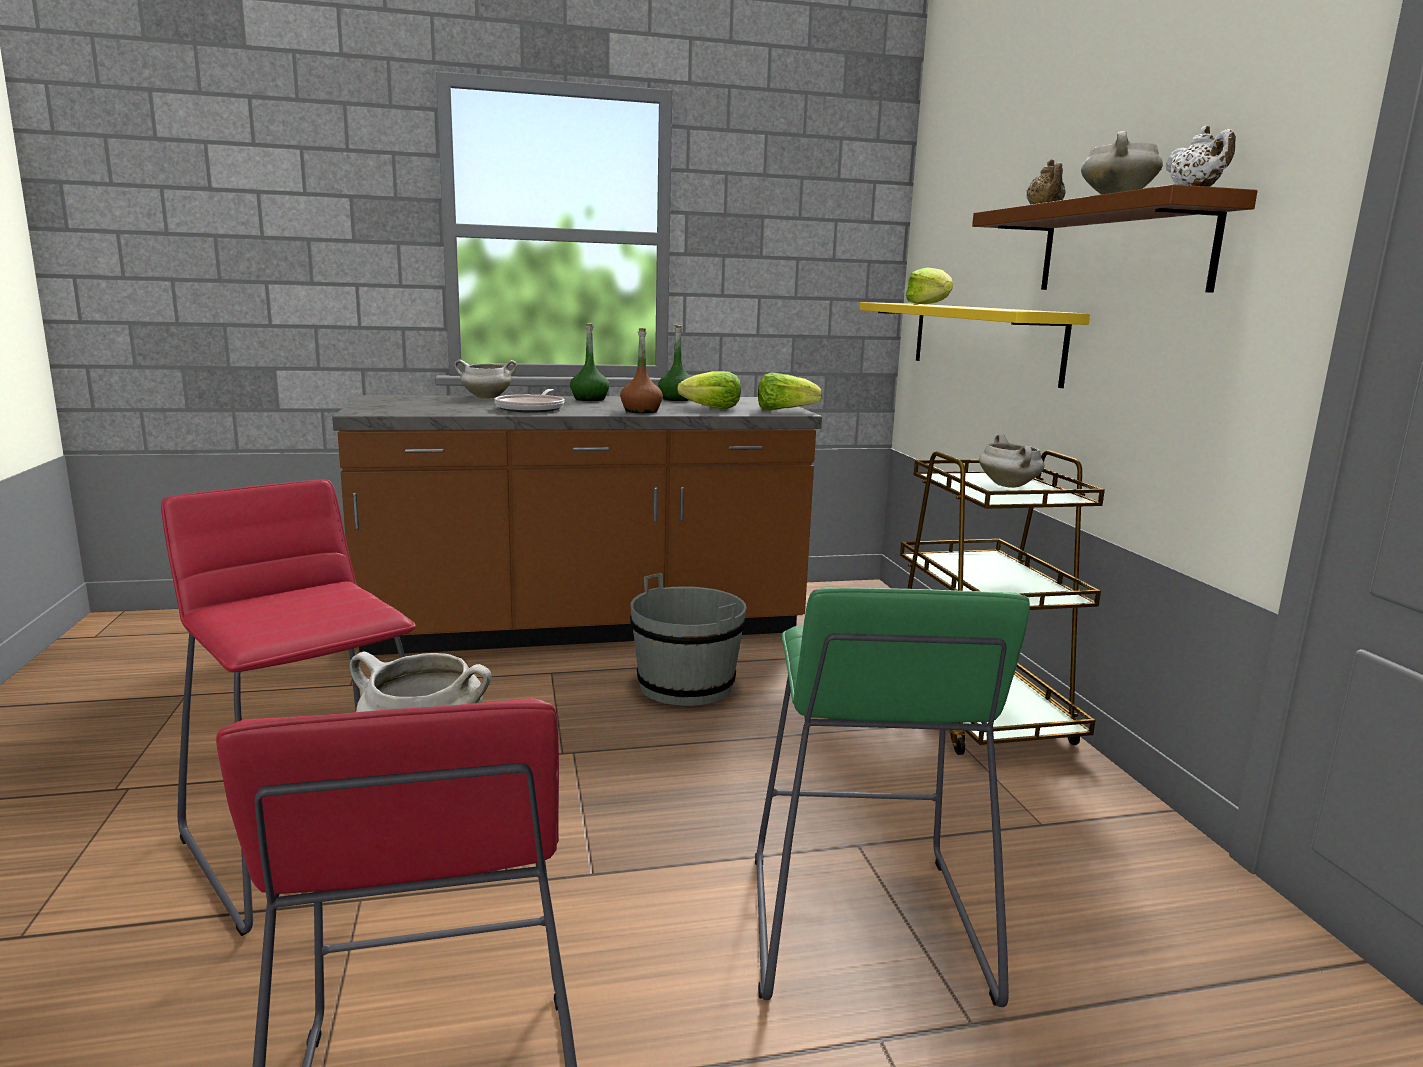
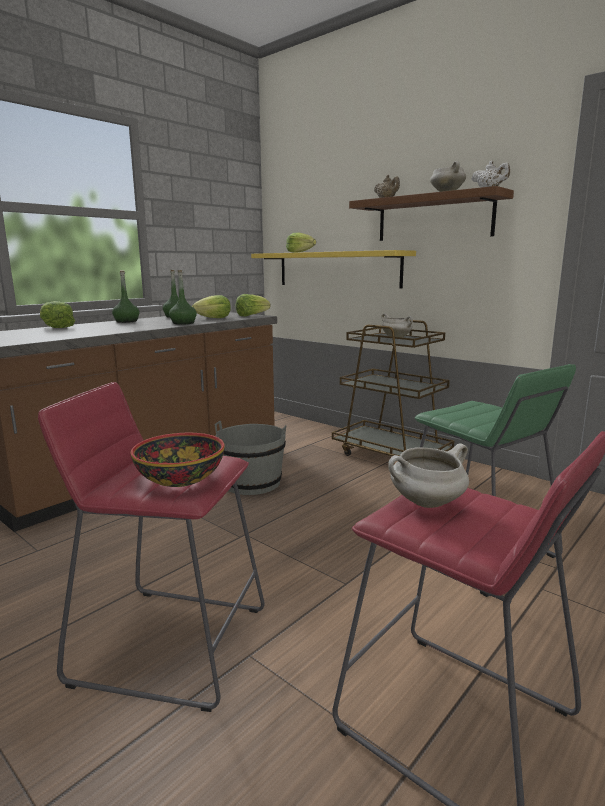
camera: 35 degrees left, 0 degrees up
white cooking pot [454,360,517,399] -> lettuce [40,301,75,328]
frying pan [494,389,565,413] -> none
brown bottle [620,328,663,413] -> green bottle [169,270,197,325]
none -> bowl [131,433,225,487]

